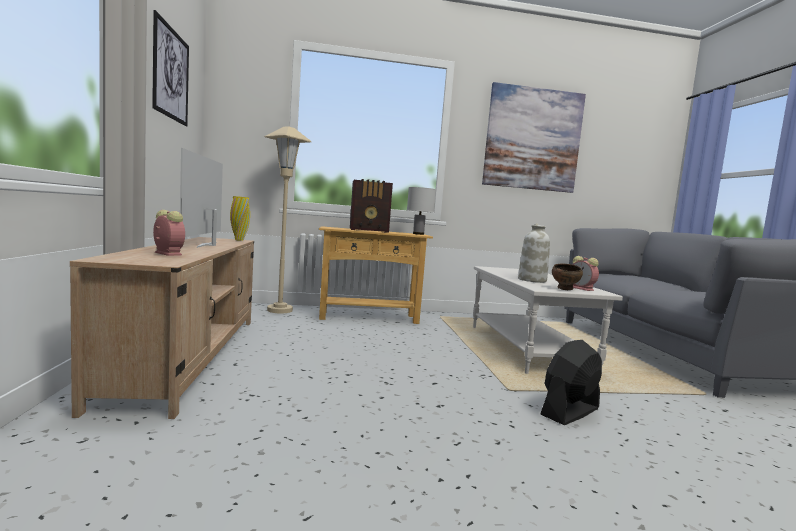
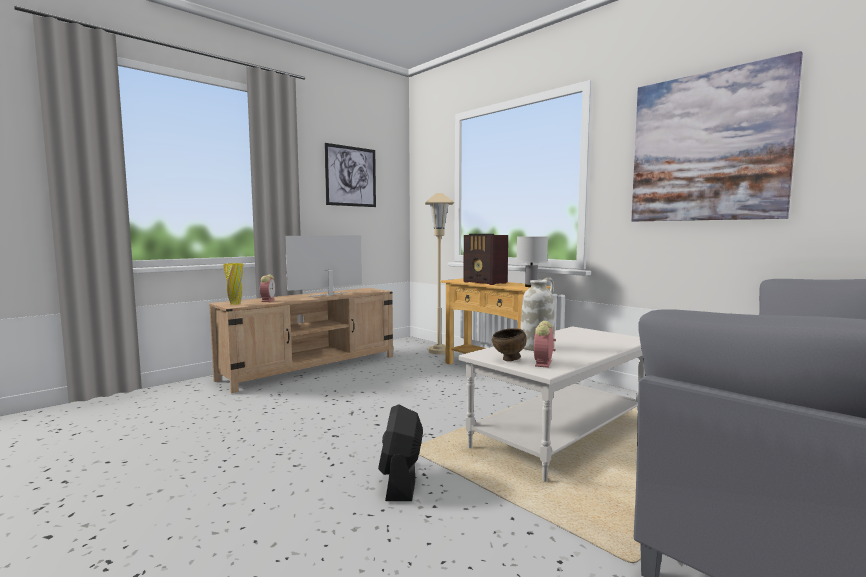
camera: 55 degrees right, 0 degrees up
yellow vase [230,196,250,241] -> yellow vase moved to [223,263,244,305]
black fan [540,340,602,425] -> black fan turned 105 degrees counterclockwise [378,404,423,501]

